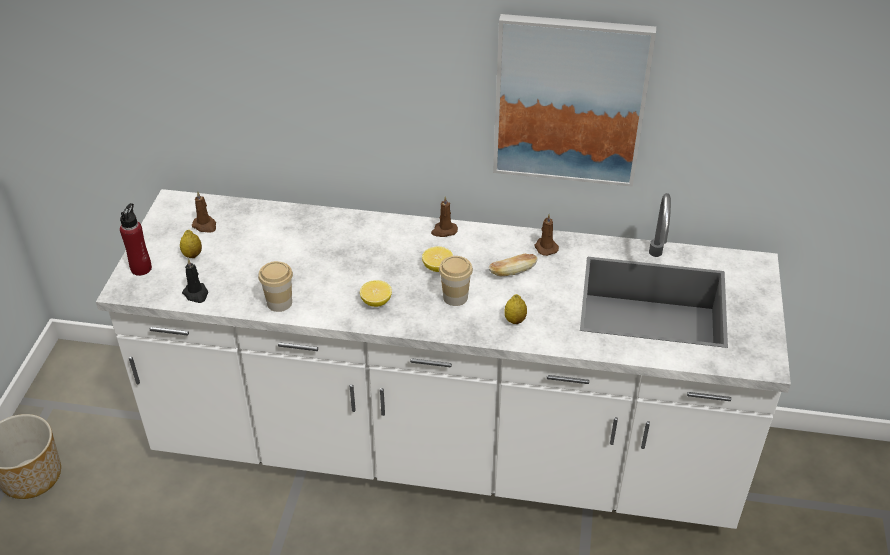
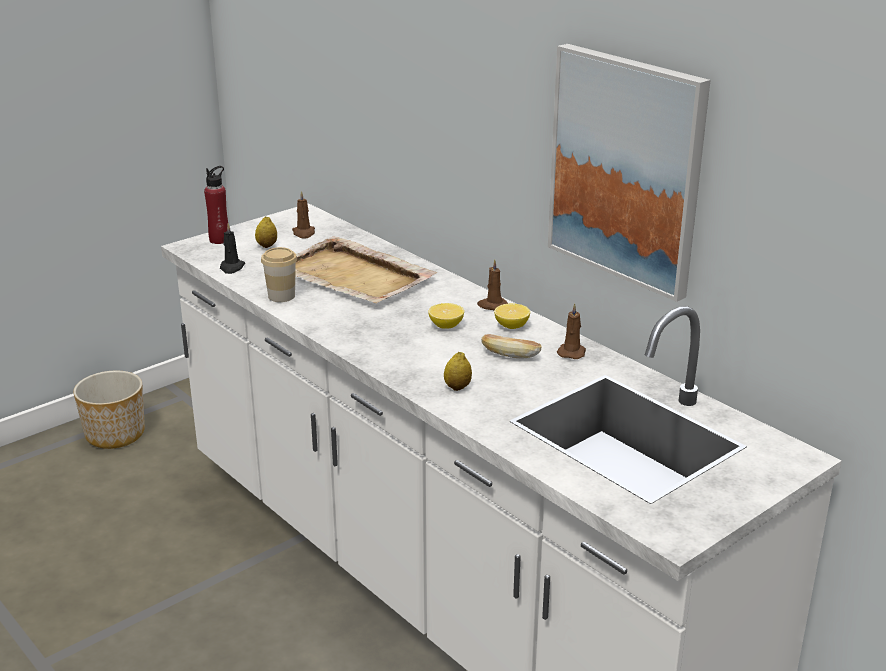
camera: 40 degrees right, 15 degrees down
lemon [360,280,392,307] -> lemon moved to [494,303,530,329]
cup [439,256,473,306] -> none
none -> beige tray [295,236,437,303]

